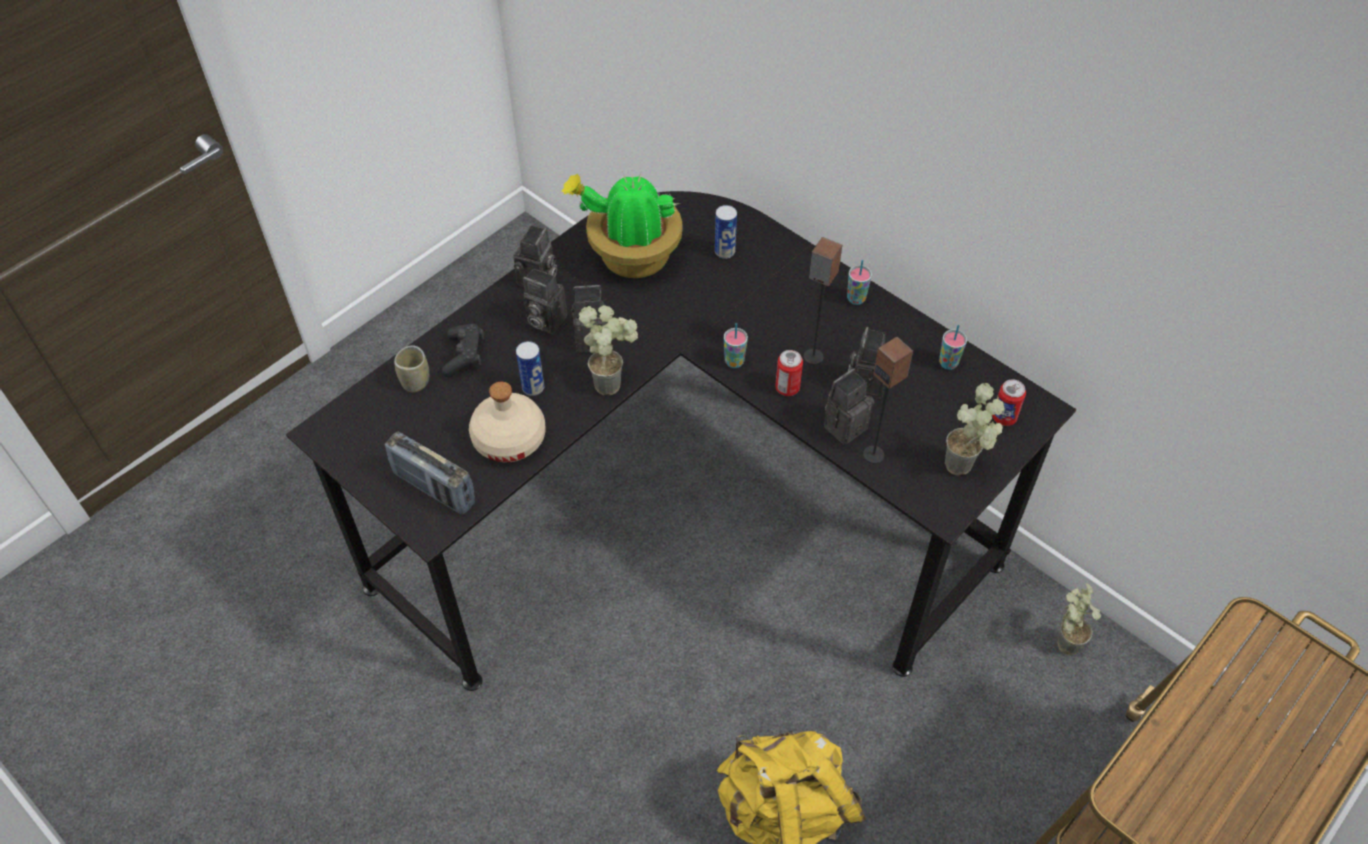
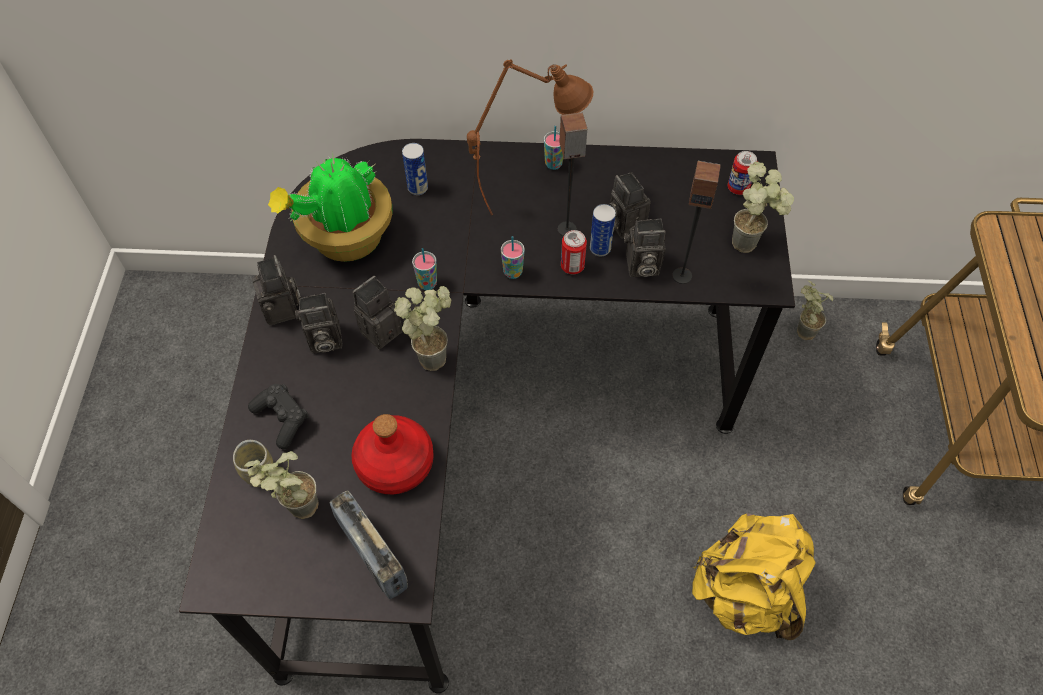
camera: 40 degrees left, 5 degrees up
radio [385,432,475,515] -> radio turned 60 degrees clockwise [330,491,408,599]
beige bottle [469,382,545,462] -> red bottle [351,414,434,494]
can [516,341,544,396] -> can moved to [590,204,616,257]
camera [824,369,874,445] -> camera turned 105 degrees counterclockwise [624,219,666,277]
cup [939,325,967,370] -> cup moved to [412,248,437,290]
none -> potted plant [244,451,318,519]
none -> brown table lamp [467,59,593,215]

